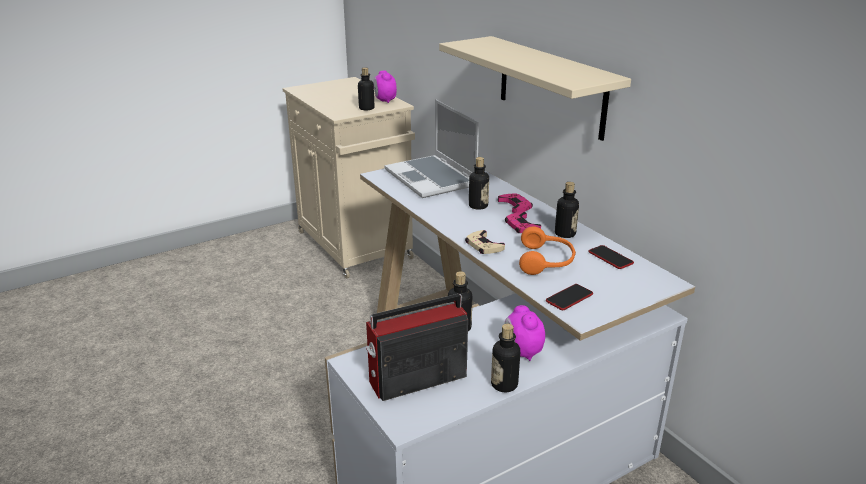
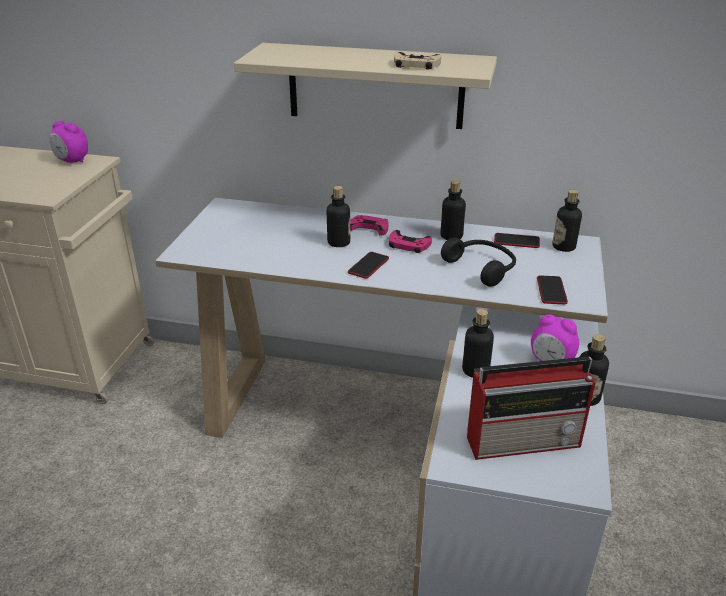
camera: 45 degrees left, 5 degrees up
bottle [358,67,374,110] -> bottle moved to [553,190,582,252]
radio [366,294,468,401] -> radio turned 120 degrees counterclockwise [467,356,596,460]
laptop [384,100,479,198] -> none
beige game controller [465,230,505,254] -> beige game controller moved to [394,52,441,70]
orange headphones [519,227,576,275] -> black headphones [441,238,516,287]
none -> phone [348,252,389,279]

